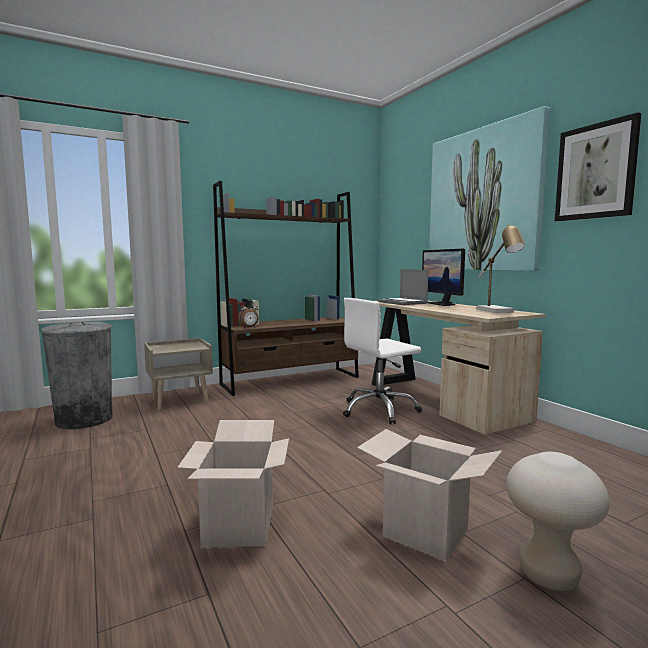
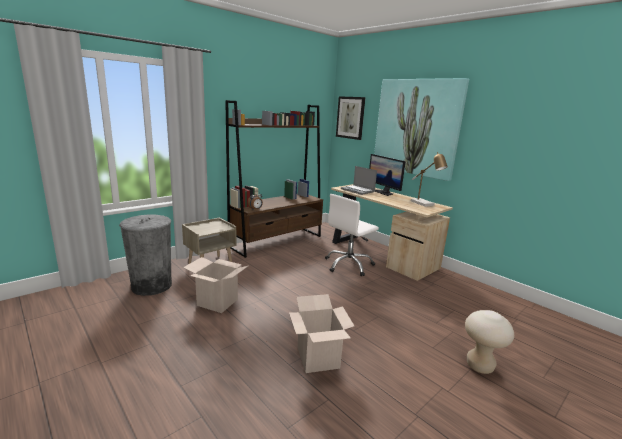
camera: 15 degrees left, 10 degrees up
cardboard box [357,429,502,562] -> cardboard box moved to [183,257,248,313]
picture [555,112,641,221] -> picture moved to [336,96,365,140]

